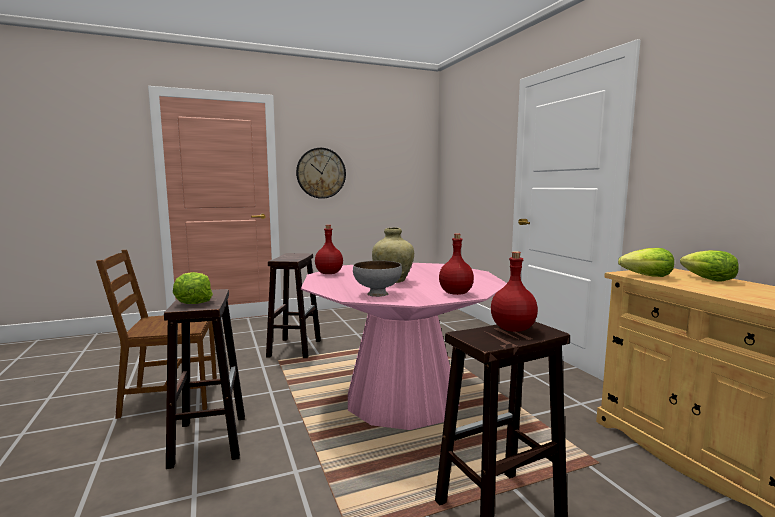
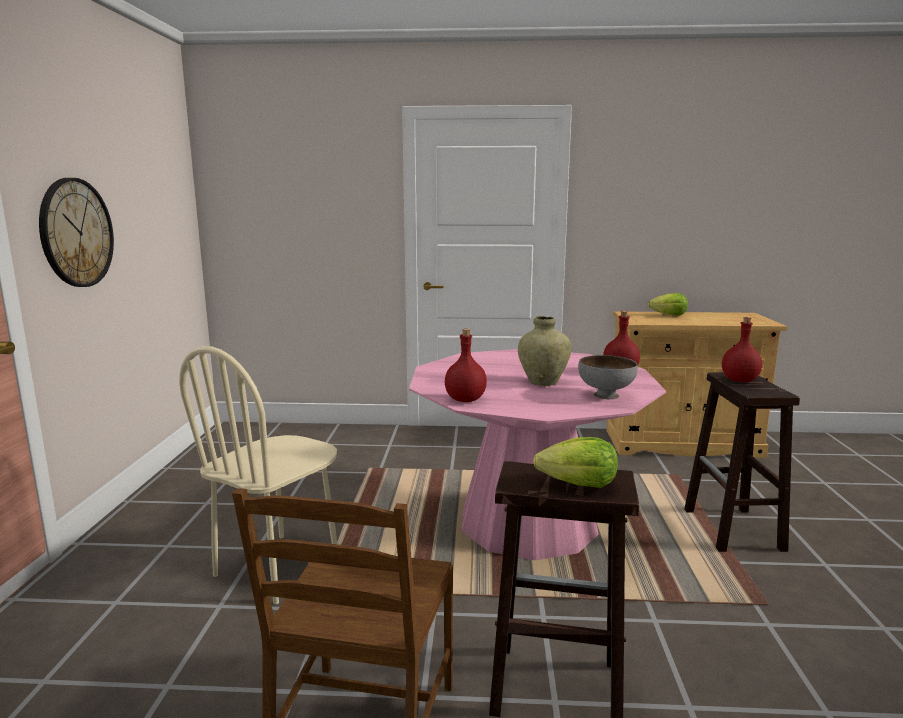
camera: 65 degrees left, 5 degrees up
brown stool [266,253,321,358] -> beige chair [179,346,337,604]
lettuce [618,248,674,277] -> none

